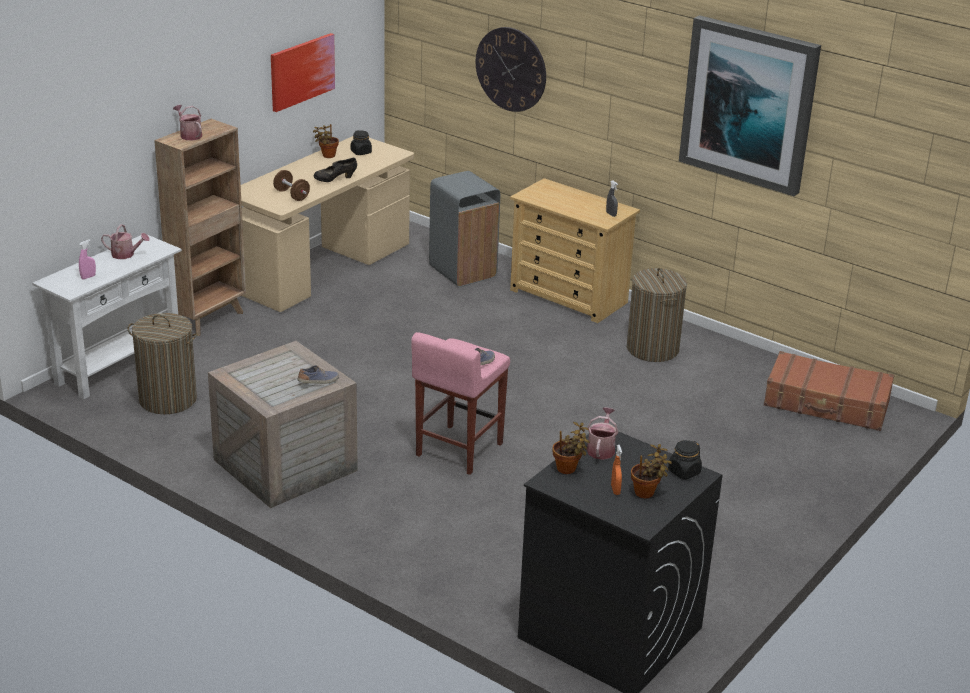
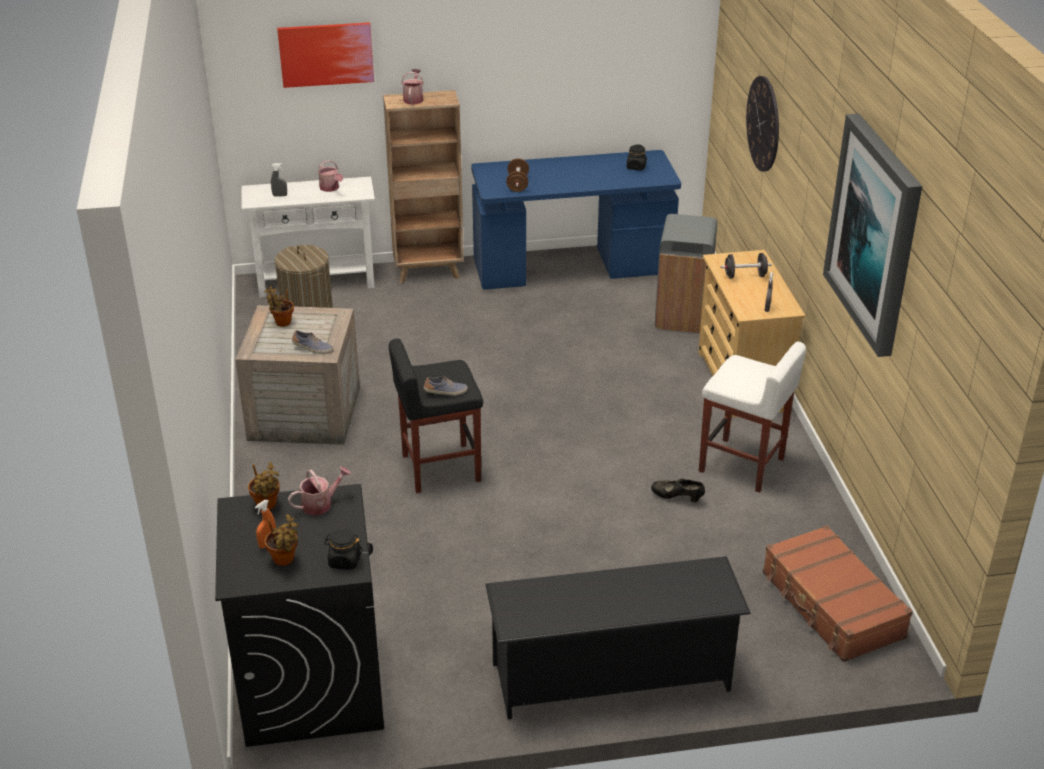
camera: 45 degrees right, 5 degrees up
pink spray bottle [79,239,96,279] -> grey spray bottle [271,163,287,197]
beige desk [241,136,414,312] -> blue desk [471,150,681,290]
picture [271,33,335,112] -> picture moved to [277,22,374,88]
potted plant [313,124,339,158] -> potted plant moved to [264,286,294,327]
black shoe [314,158,357,182] -> black shoe moved to [651,479,705,502]
pink stool [411,332,510,475] -> black stool [389,338,483,493]
laundry basket [627,268,687,362] -> white stool [699,342,806,493]
none -> black shoe rack [485,556,751,719]
none -> black dumbbell [721,253,772,279]

